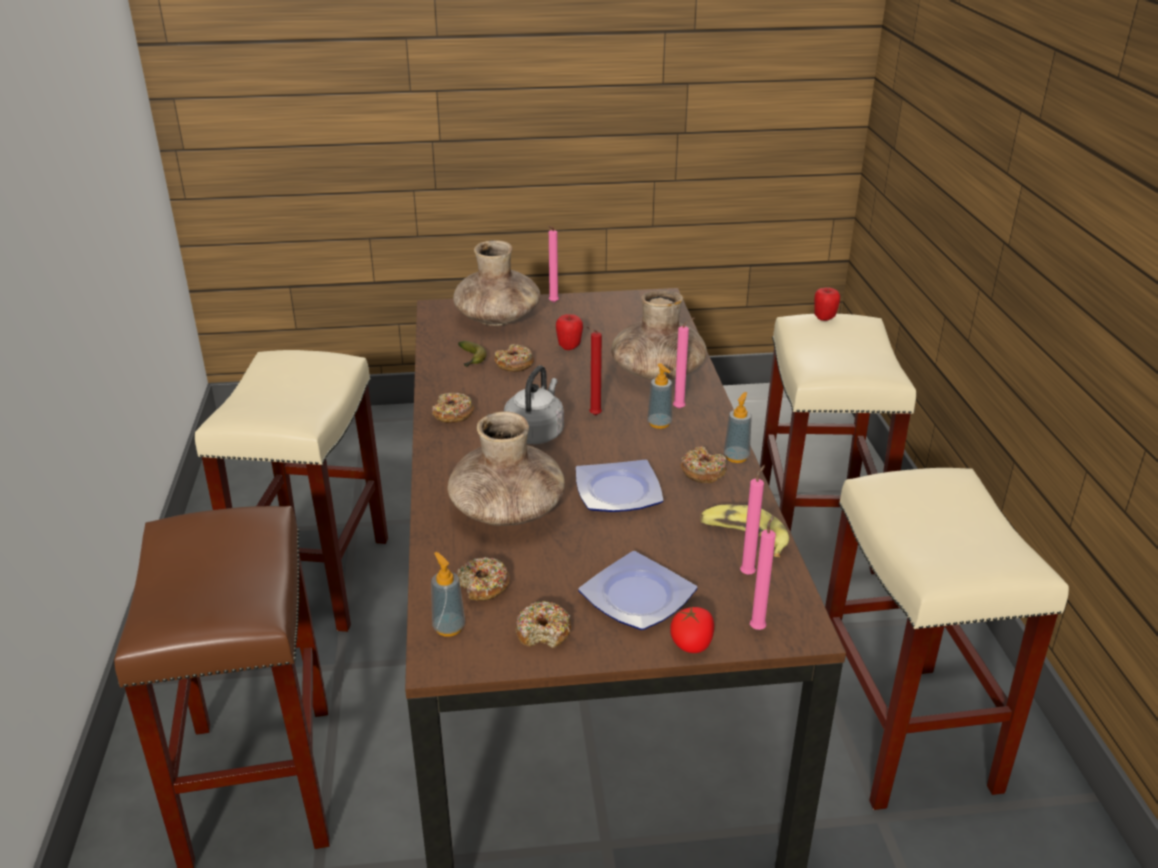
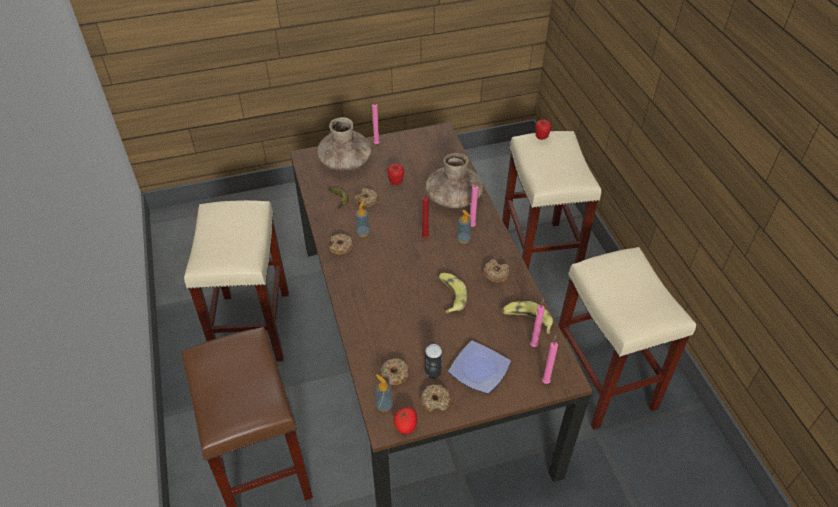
camera: 10 degrees left, 15 degrees up
brown vase [448,411,565,526] -> none
grey kettle [504,365,564,444] -> none
plate [576,459,663,512] -> banana [438,273,467,314]
tomato [670,606,714,653] -> tomato moved to [394,408,417,434]
soap dispenser [724,392,752,463] -> soap dispenser moved to [355,201,370,237]
none -> can [425,344,442,379]

